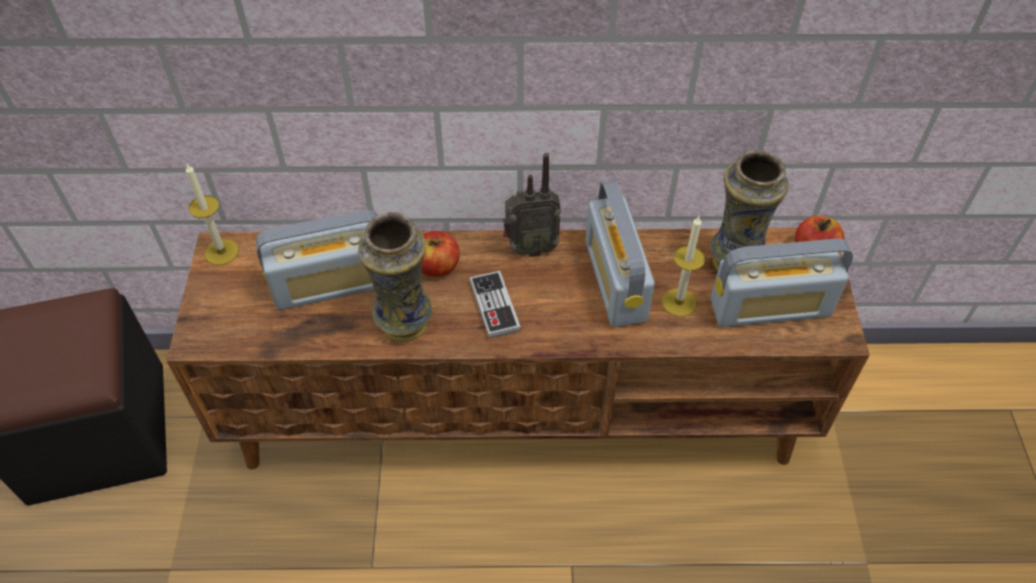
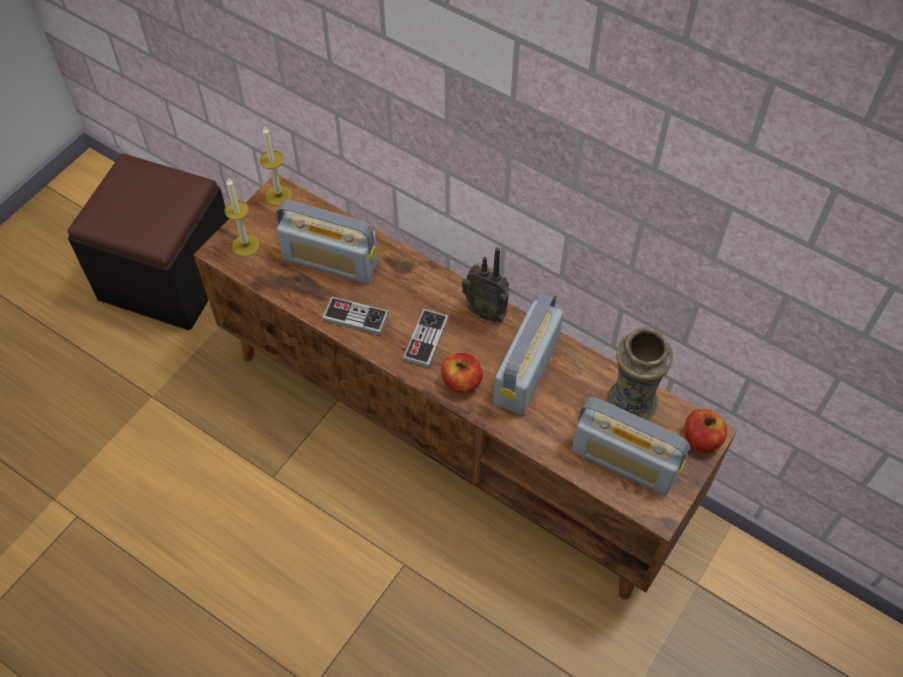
camera: 35 degrees right, 5 degrees up
vase [358,212,432,342] -> game controller [322,297,389,335]
apple [421,231,460,277] -> apple moved to [441,353,483,393]
candle [662,216,705,317] -> candle moved to [224,178,260,257]

